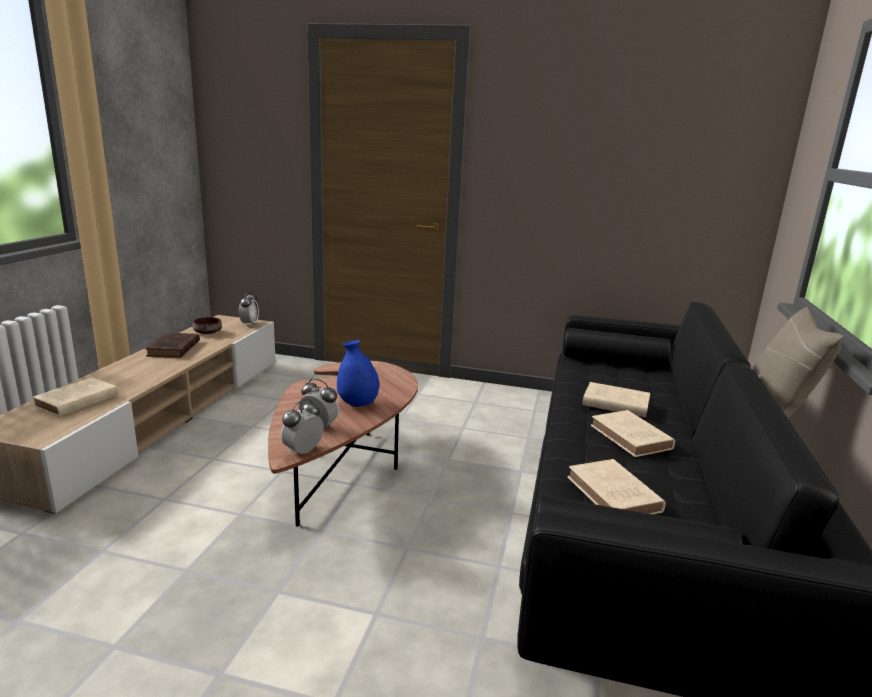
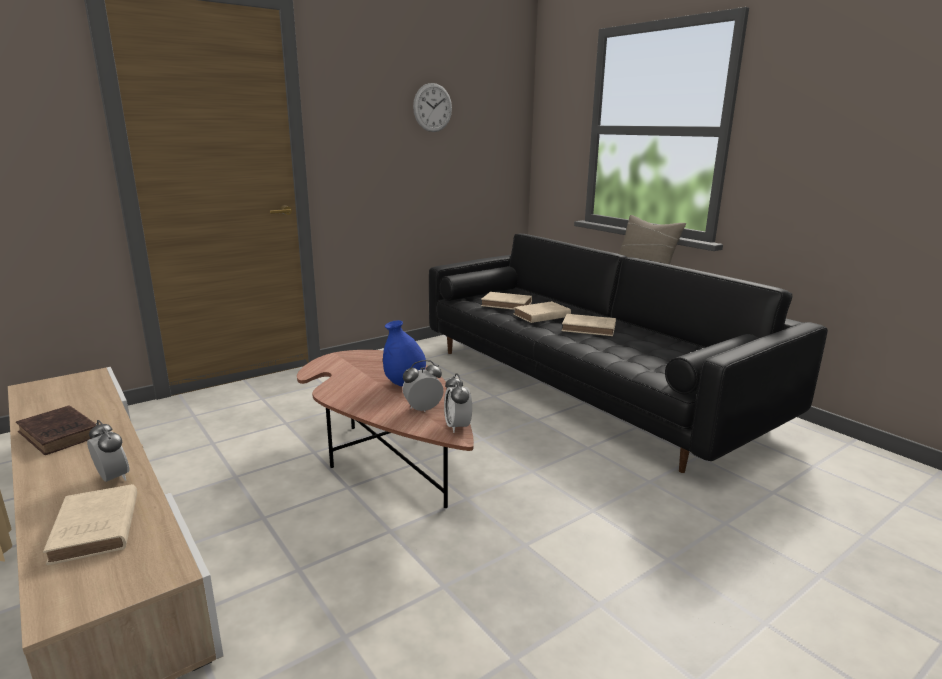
camera: 50 degrees left, 0 degrees up
brown bowl [193,317,222,334] -> none
alarm clock [239,291,259,325] -> alarm clock moved to [87,420,129,482]
beige book [568,459,666,514] -> beige book moved to [481,292,532,310]
none -> wall clock [413,83,452,132]

